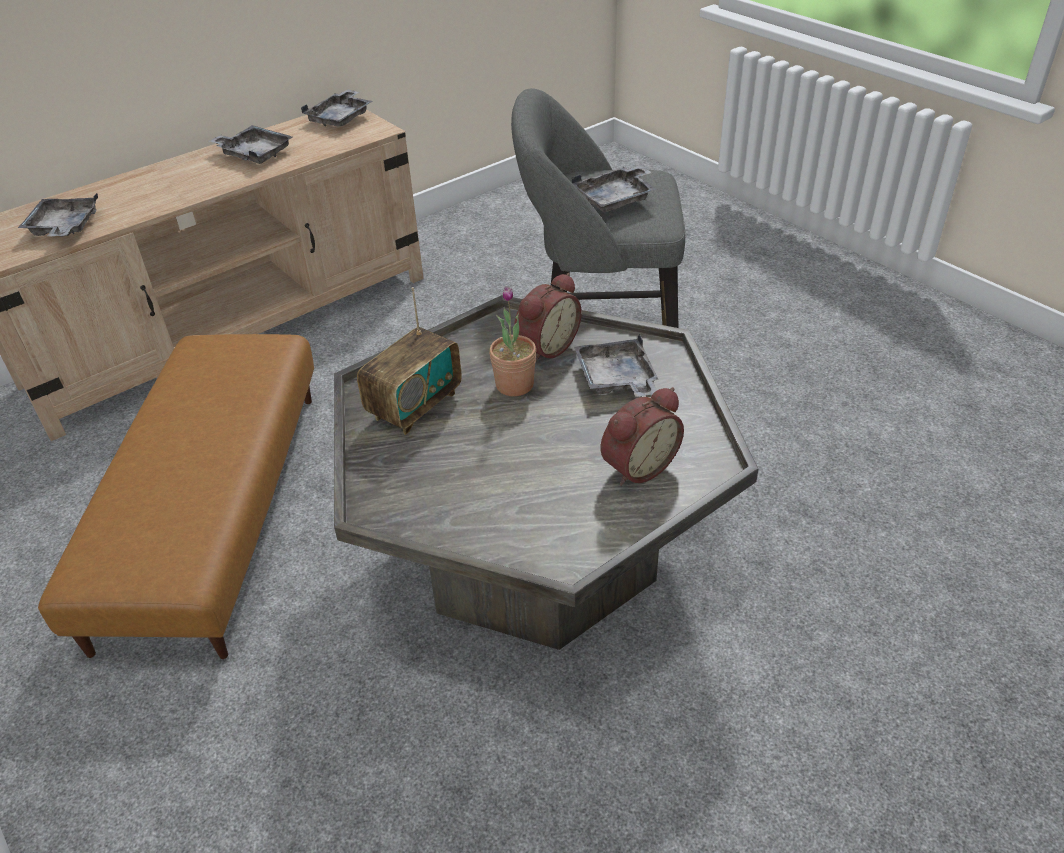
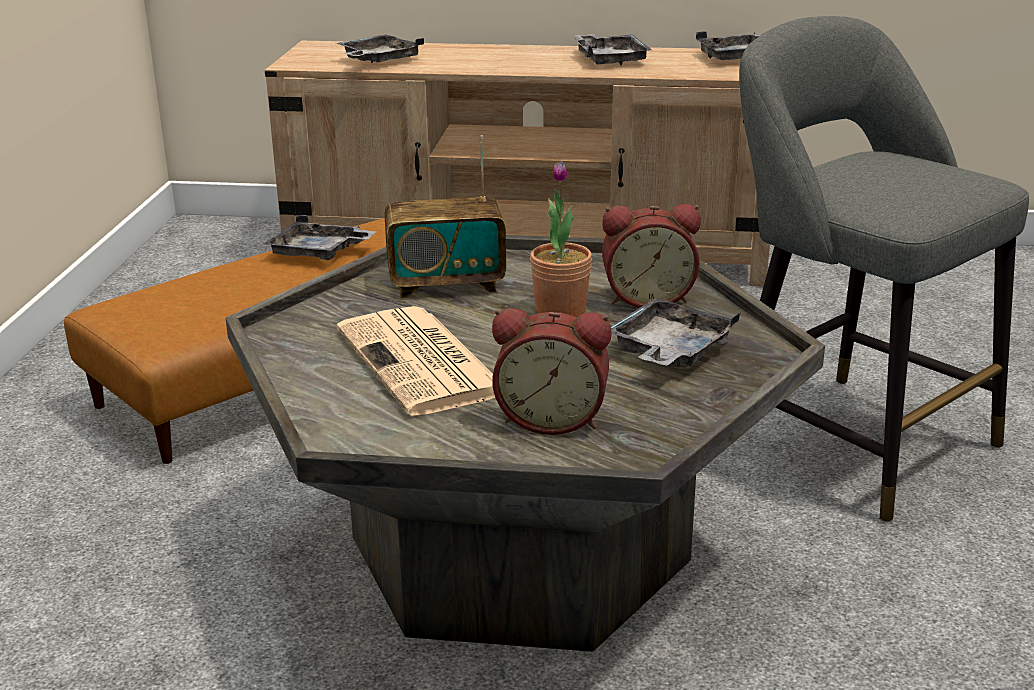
camera: 45 degrees right, 15 degrees down
grey tray [572,165,657,212] -> grey tray moved to [264,215,376,260]
none -> newspaper [336,306,495,416]

